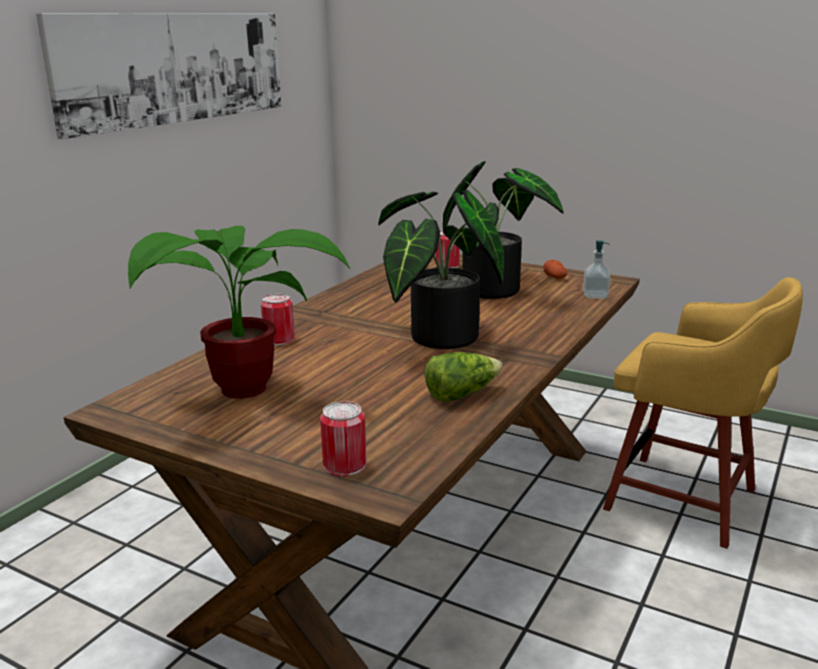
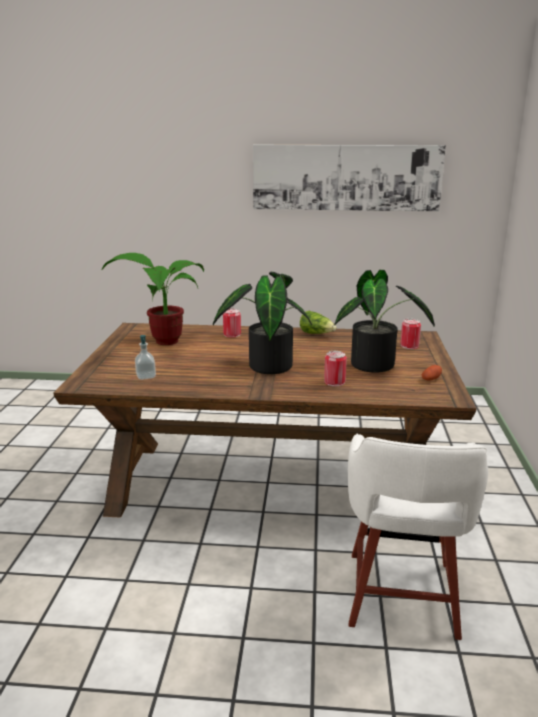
camera: 65 degrees right, 0 degrees up
can [320,401,367,476] -> can moved to [324,351,347,386]
lettuce [425,352,502,402] -> lettuce moved to [300,311,337,334]
soap dispenser [583,240,610,299] -> soap dispenser moved to [135,335,156,380]
yellow stool [603,277,803,549] -> white stool [348,434,488,640]

